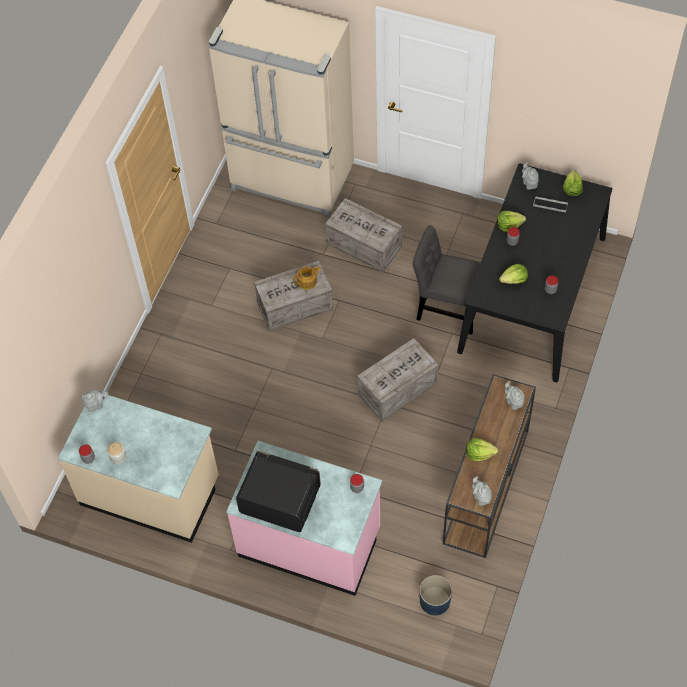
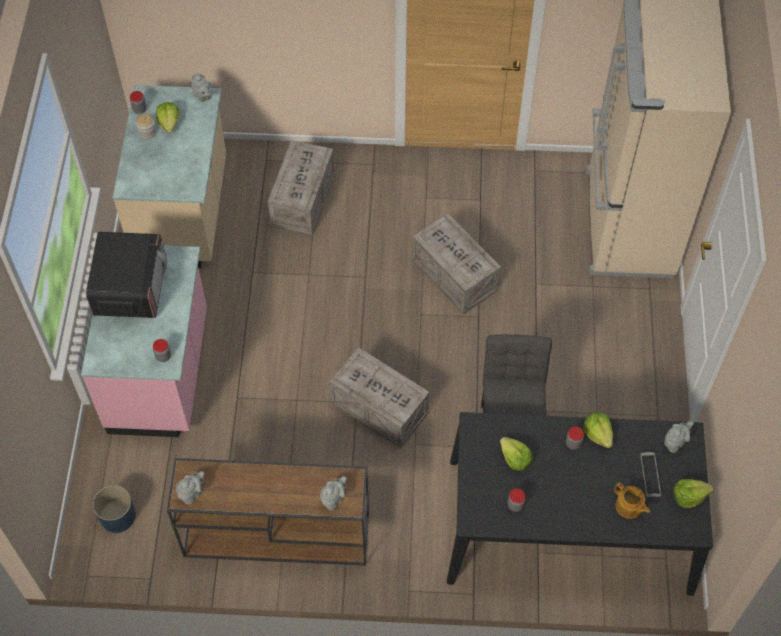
camera: 70 degrees right, 0 degrees up
teapot [293,266,321,290] -> teapot moved to [614,482,650,519]
crate [325,198,402,273] -> crate moved to [268,140,335,236]
lettuce [466,438,498,461] -> lettuce moved to [156,102,180,133]

